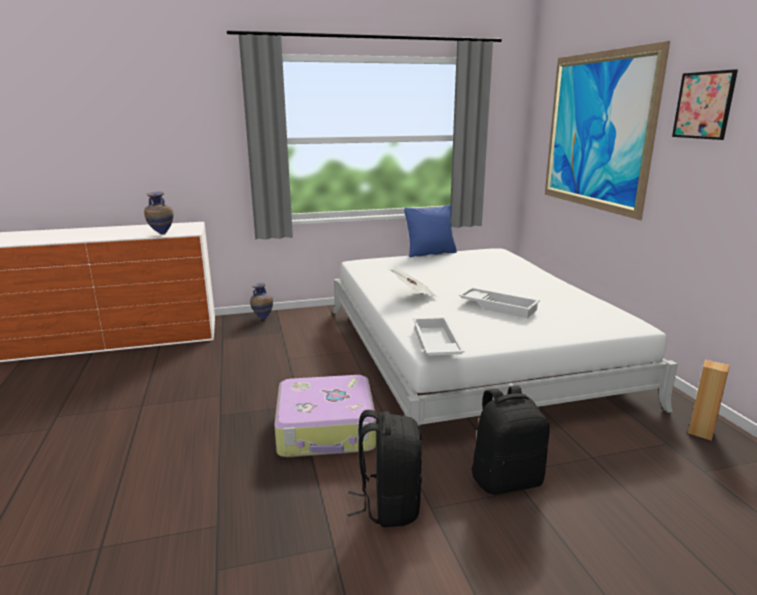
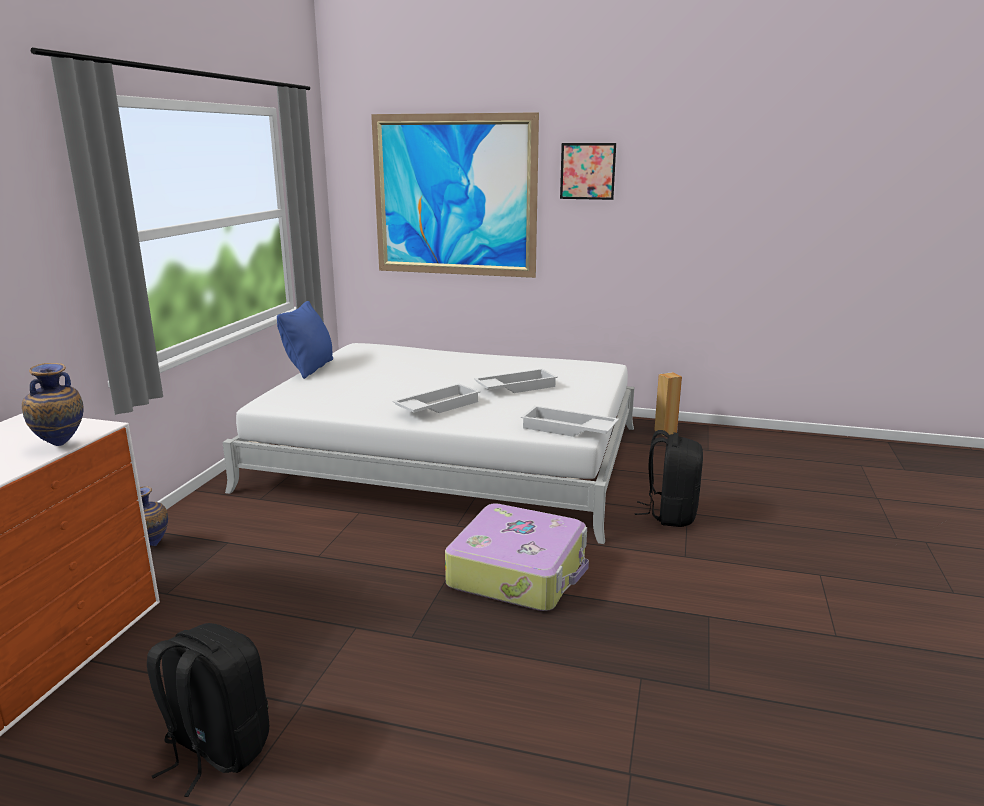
camera: 60 degrees left, 0 degrees up
black backpack [348,410,422,527] -> black backpack moved to [147,623,269,797]
newspaper [389,269,438,297] -> white tray [392,384,481,413]

